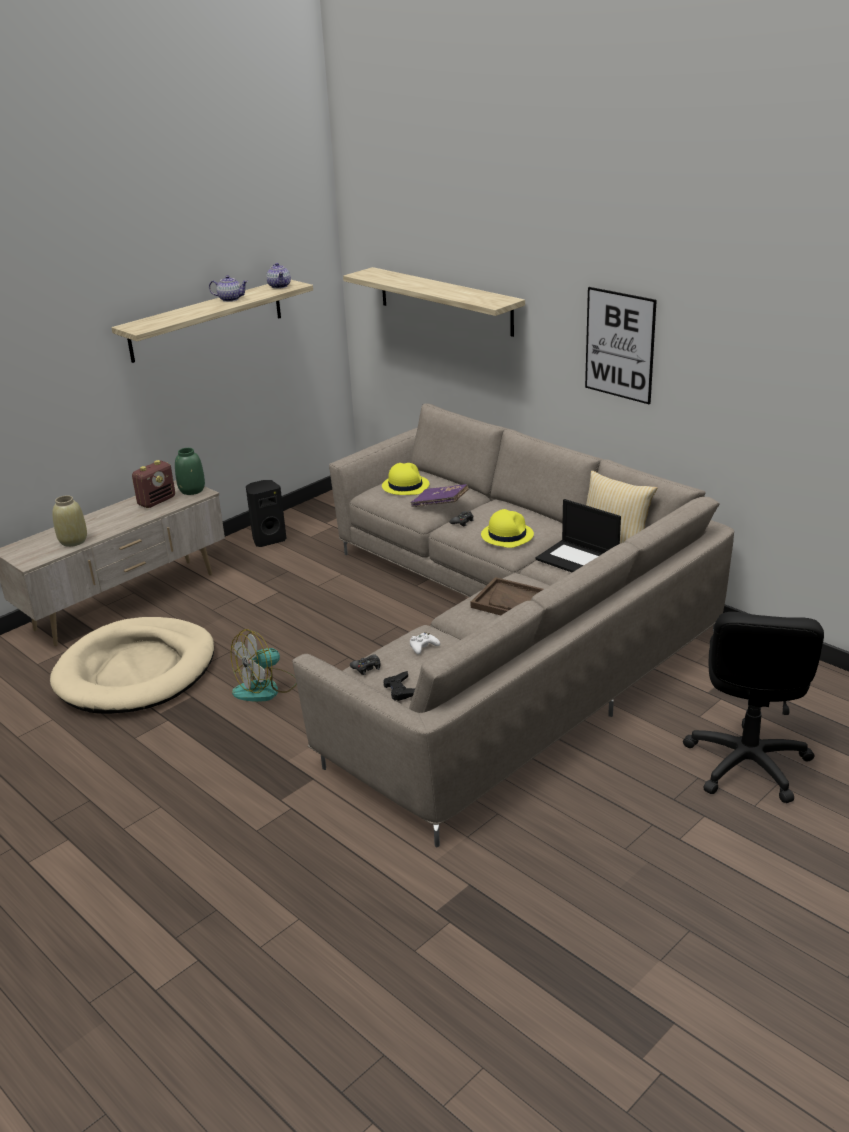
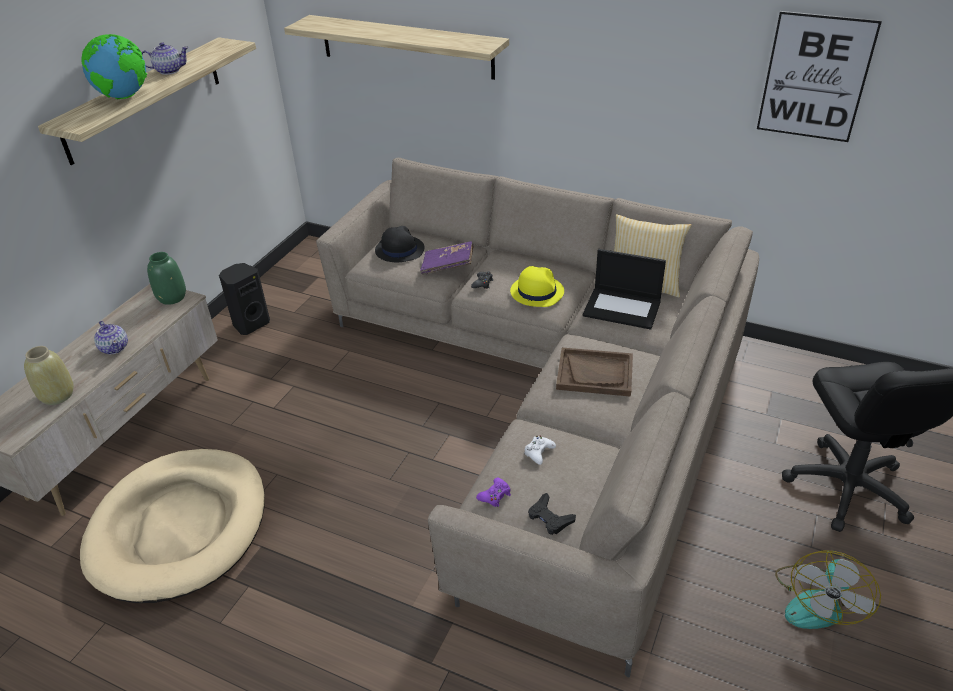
camera: 20 degrees left, 10 degrees up
radio [132,460,175,508] -> none
fan [231,629,297,702] -> fan moved to [775,550,881,629]
teapot [266,263,291,289] -> teapot moved to [94,321,128,354]
black game controller [350,654,380,675] -> purple game controller [476,477,511,507]
yellow hat [382,463,430,495] -> black hat [375,226,425,262]
picture [585,287,657,404] -> picture moved to [757,11,882,142]
none -> globe [81,34,147,99]

